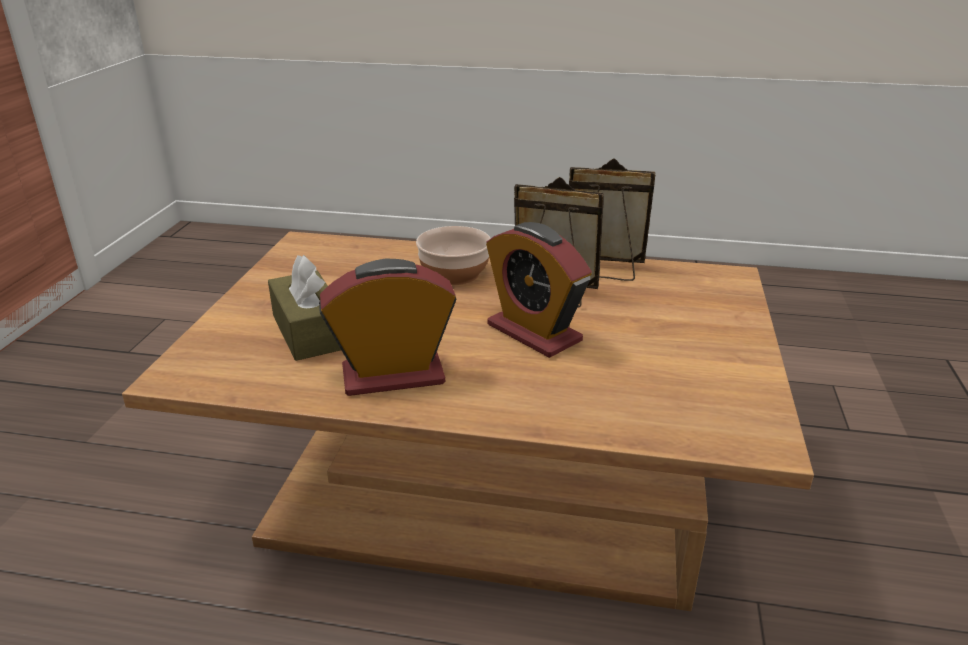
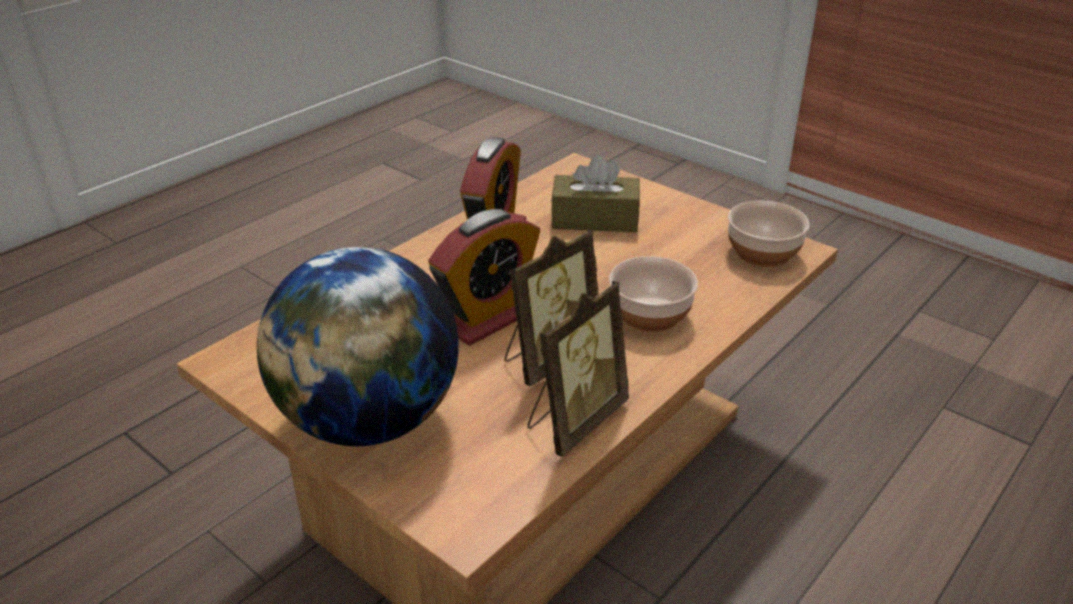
camera: 120 degrees right, 5 degrees up
alarm clock [486,222,592,358] -> alarm clock turned 150 degrees clockwise [428,209,540,346]
none -> globe [257,247,459,446]
none -> bowl [728,201,810,267]

